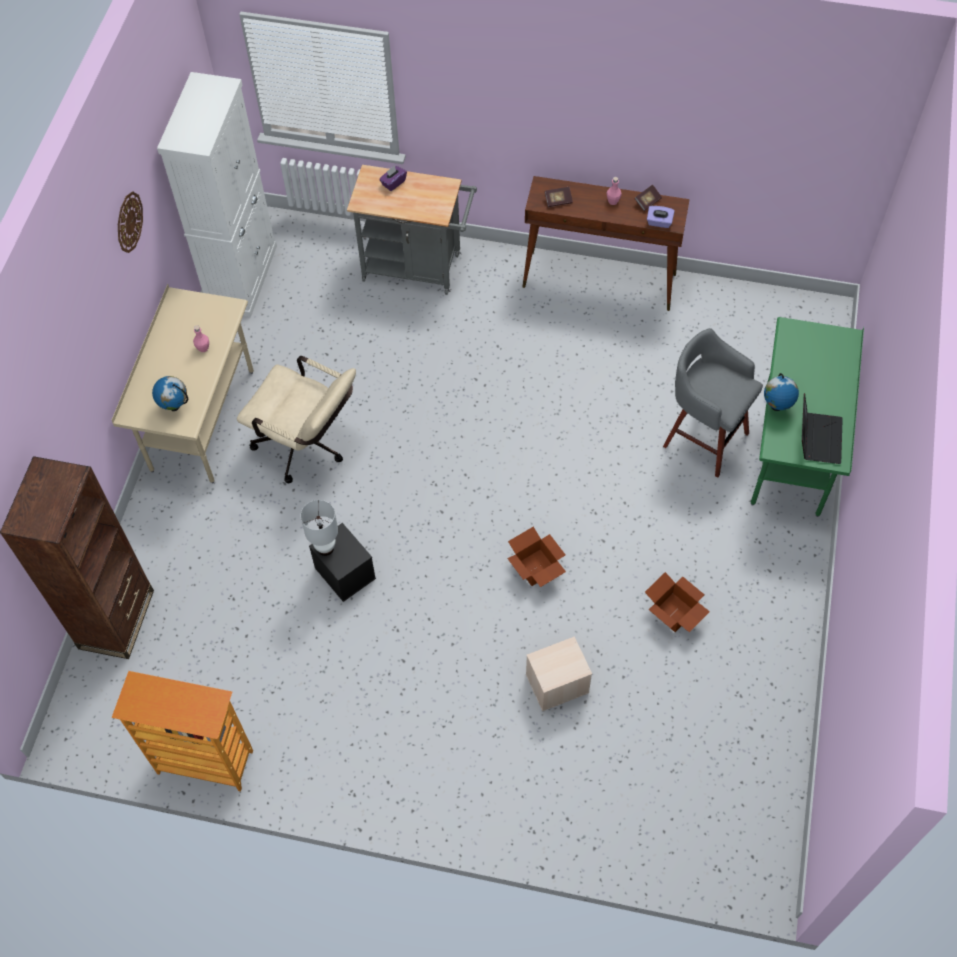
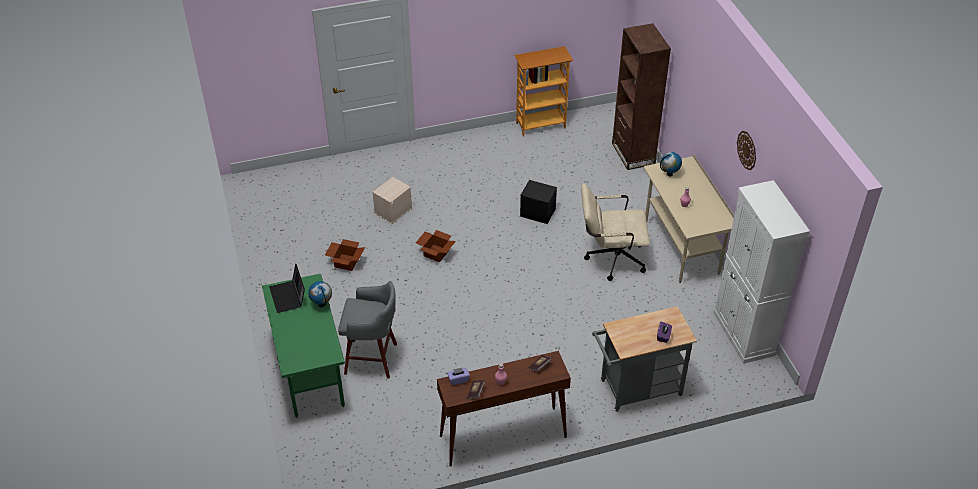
camera: 150 degrees right, 15 degrees down
white table lamp [300,500,338,556] -> none

